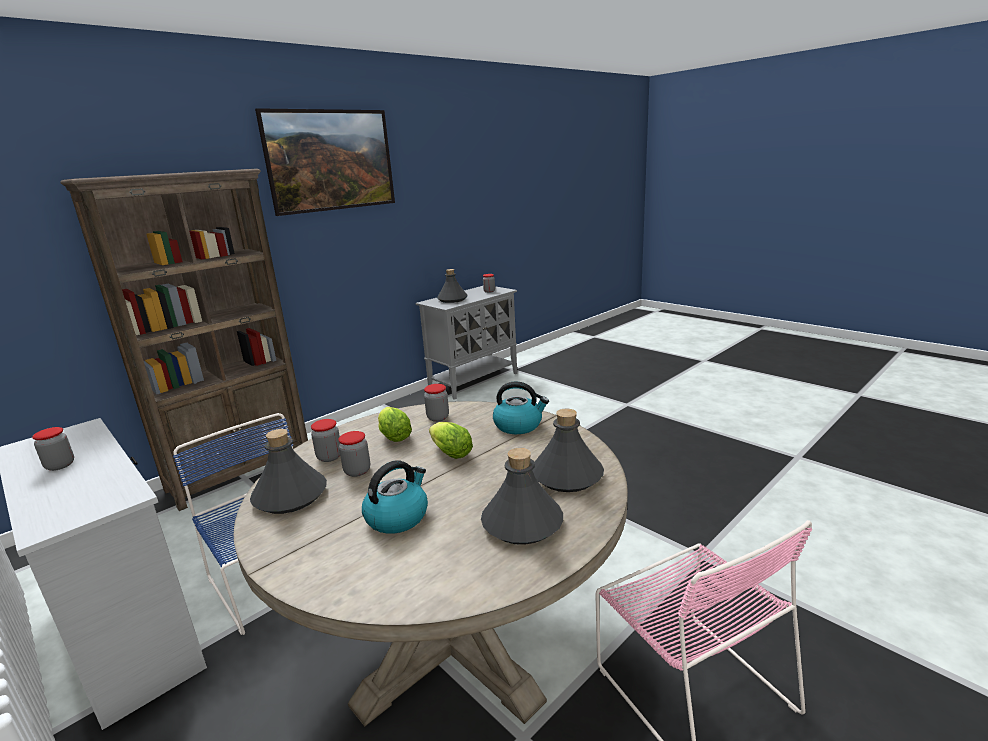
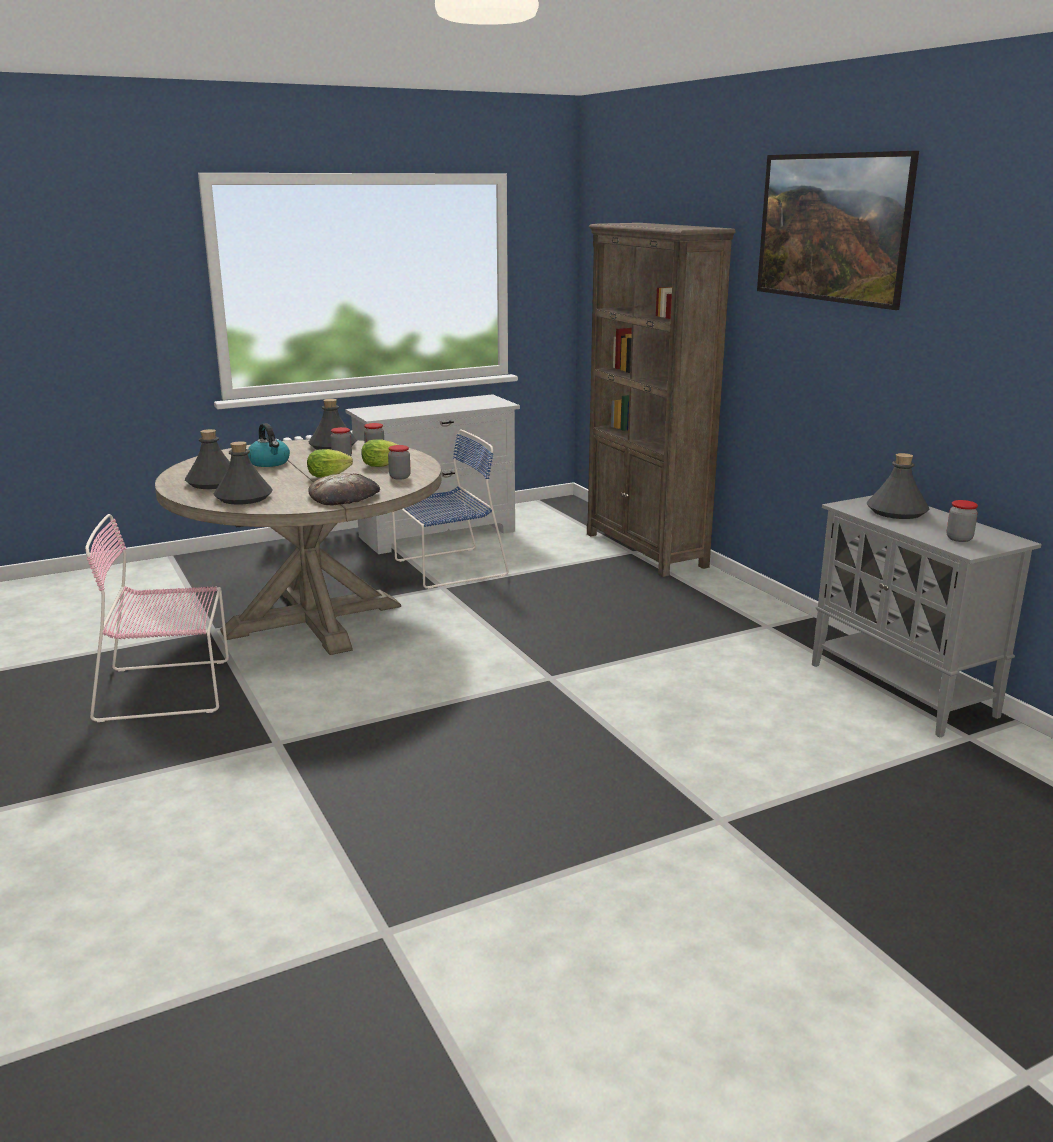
camera: 105 degrees right, 0 degrees up
jar [32,427,74,471] -> none
kettle [493,382,549,434] -> bread [308,473,380,505]

